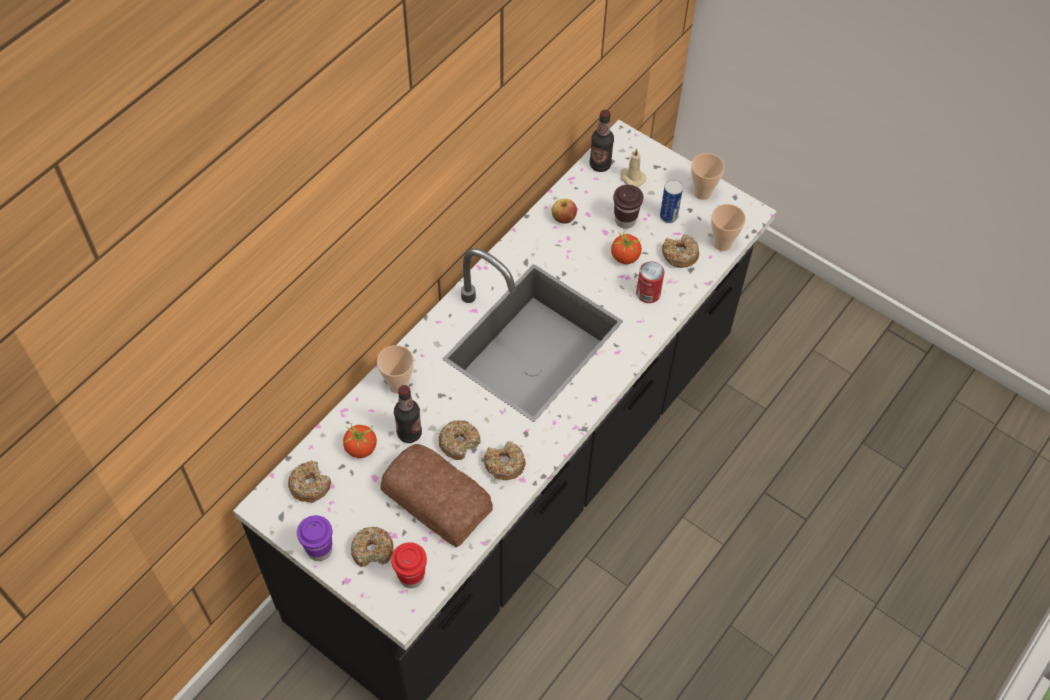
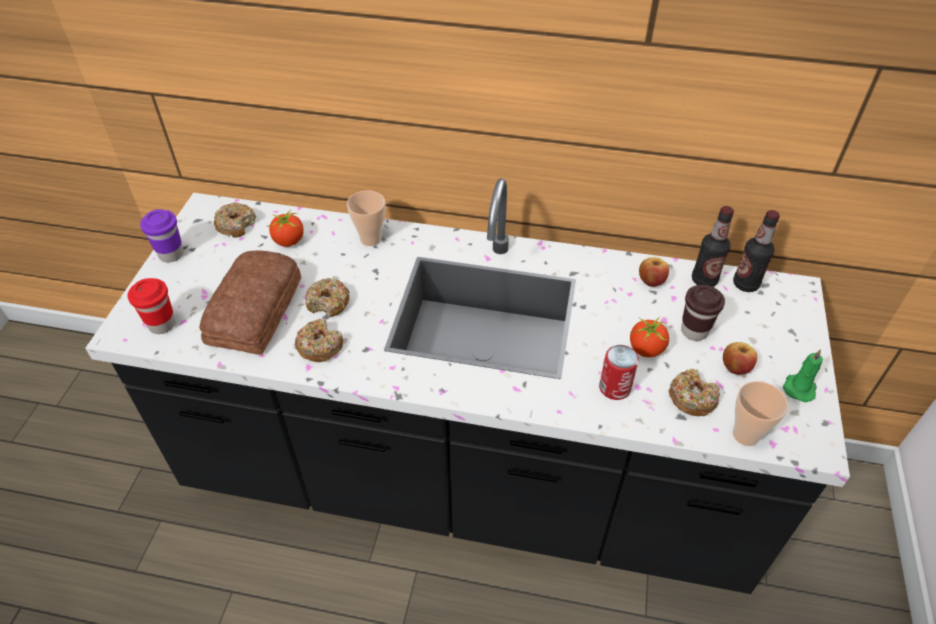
camera: 65 degrees right, 10 degrees down
donut [351,526,393,567] -> none
bottle [394,385,422,443] -> bottle moved to [692,206,734,287]
beige candle [621,148,646,187] -> none
can [660,180,683,223] -> apple [723,342,757,375]
cup [691,153,725,200] -> green candle [783,349,823,402]

